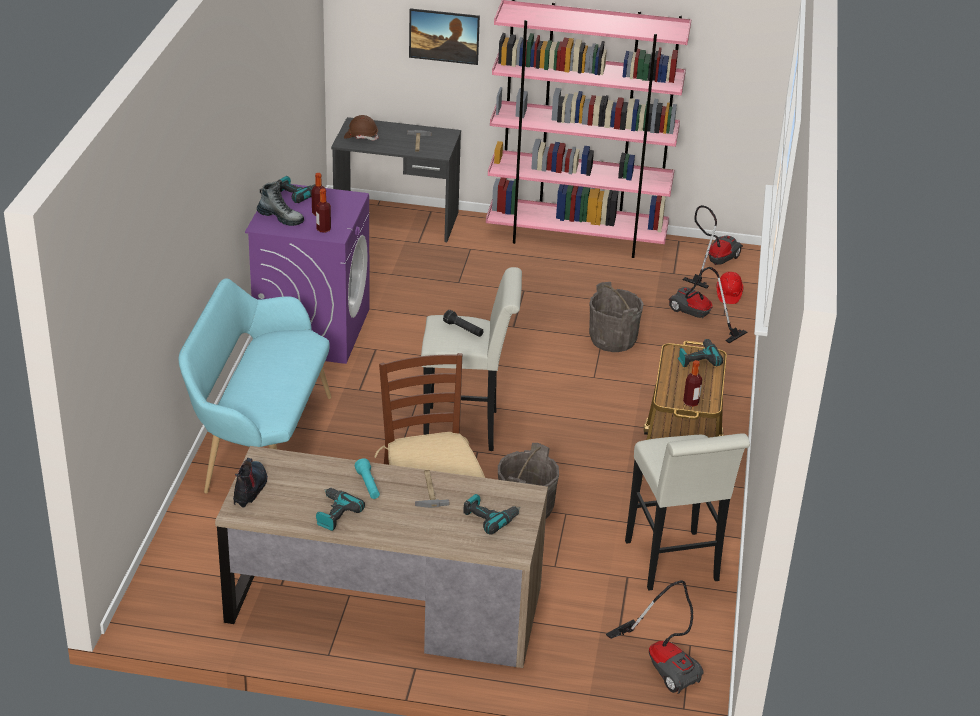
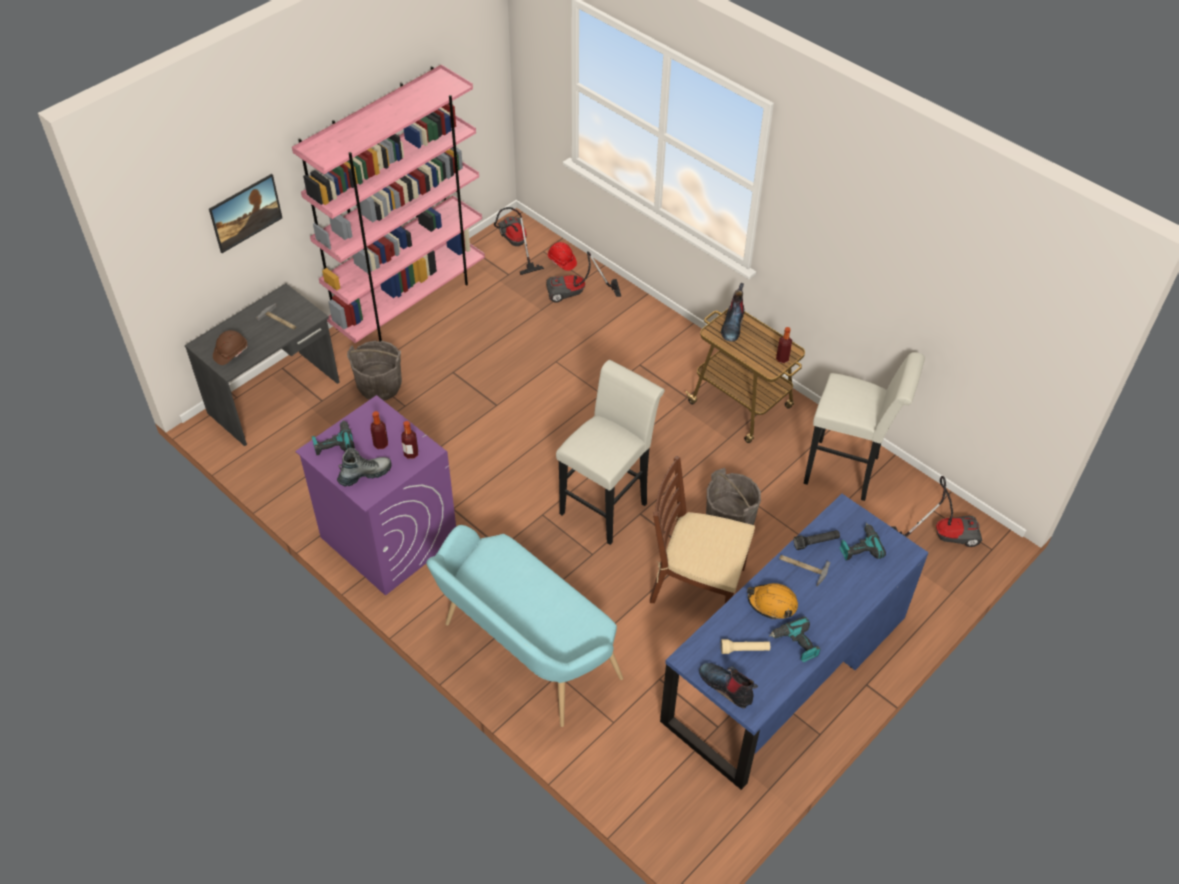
camera: 55 degrees left, 15 degrees up
brown desk [215,446,548,668] -> blue desk [660,494,929,790]
turquoise flashlight [355,458,380,499] -> orange hard hat [747,583,798,620]
black flashlight [443,310,484,337] -> black flashlight moved to [794,530,840,550]
grey bucket [589,282,644,352] -> grey bucket moved to [347,340,402,401]
power drill [678,339,723,367] -> boot [721,283,744,342]
none -> beige flashlight [721,639,770,654]

